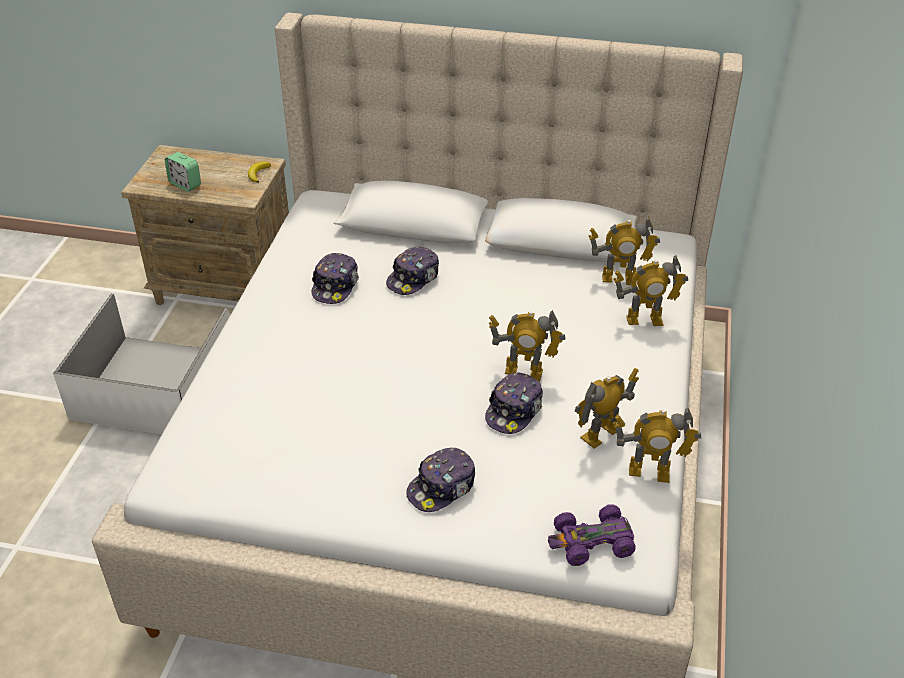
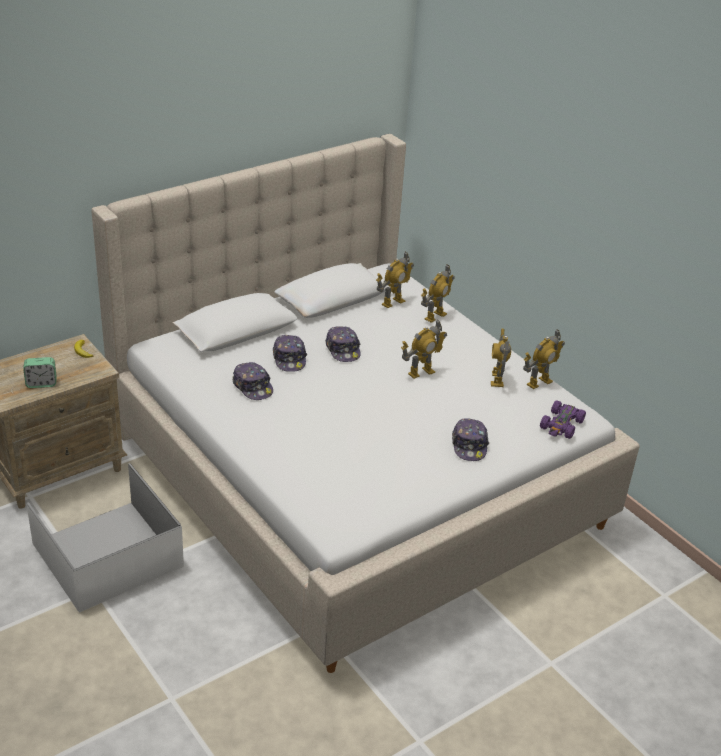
camera: 50 degrees left, 5 degrees down
cap [485,372,543,434] -> cap moved to [325,326,361,362]

